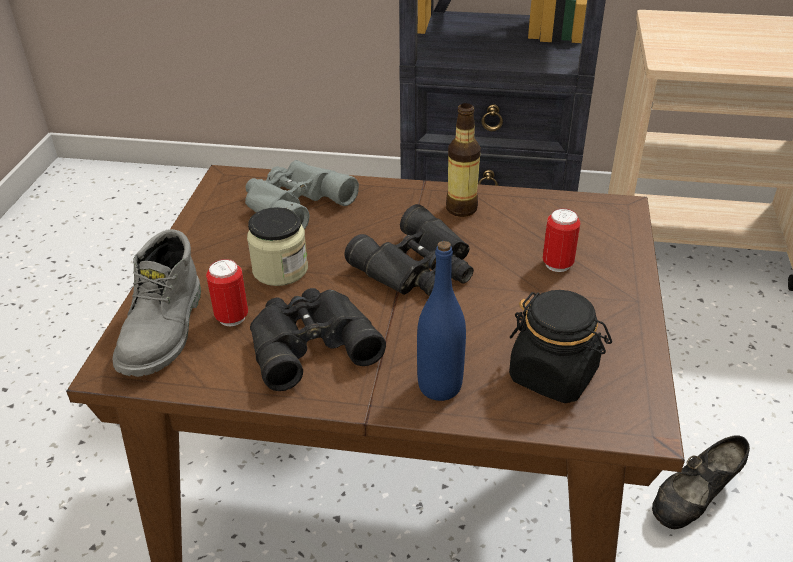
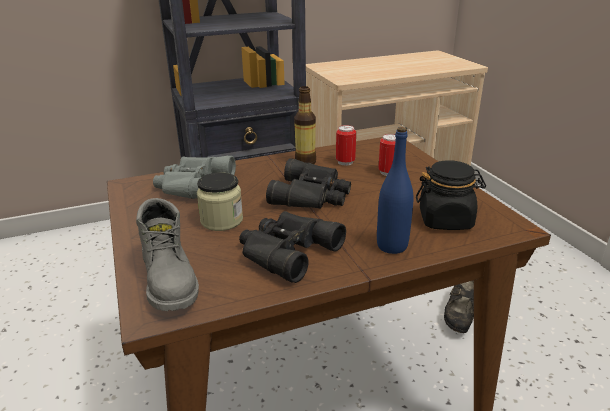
camera: 30 degrees left, 10 degrees down
can [206,259,248,326] -> can moved to [336,125,356,165]

